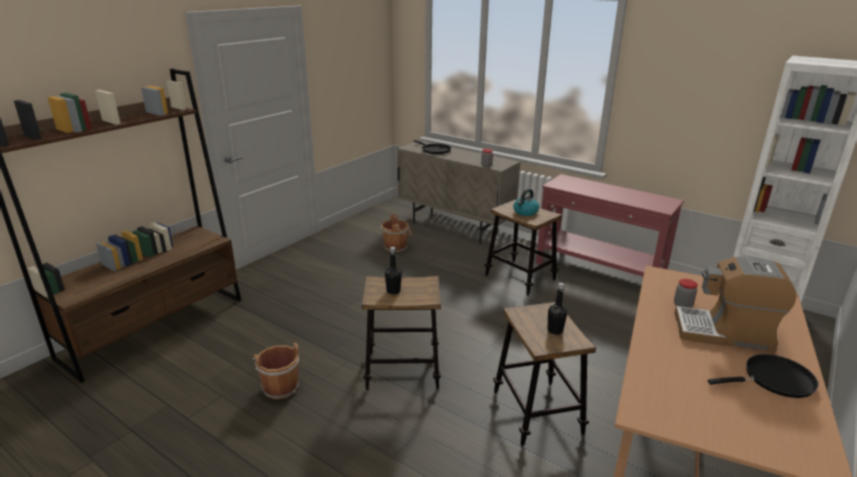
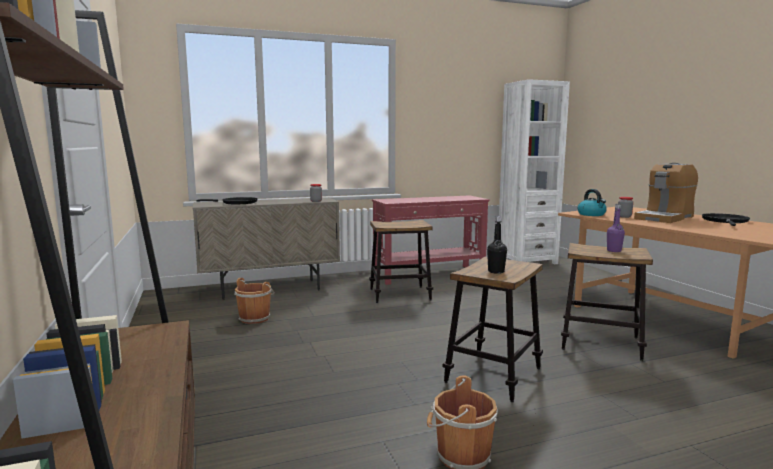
camera: 55 degrees left, 15 degrees down
kettle [513,189,539,216] -> kettle moved to [578,189,607,216]
black bottle [548,283,567,335] -> purple bottle [607,204,625,252]

